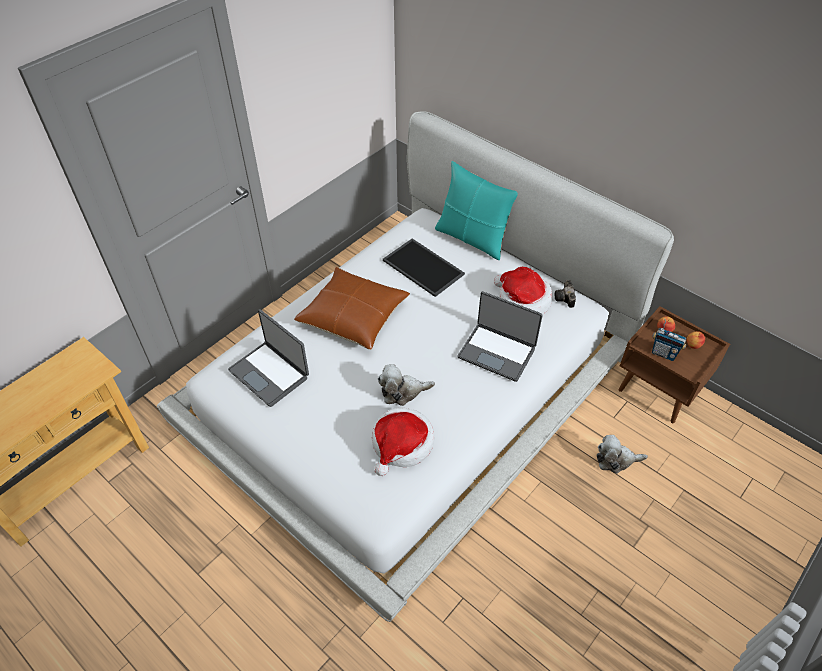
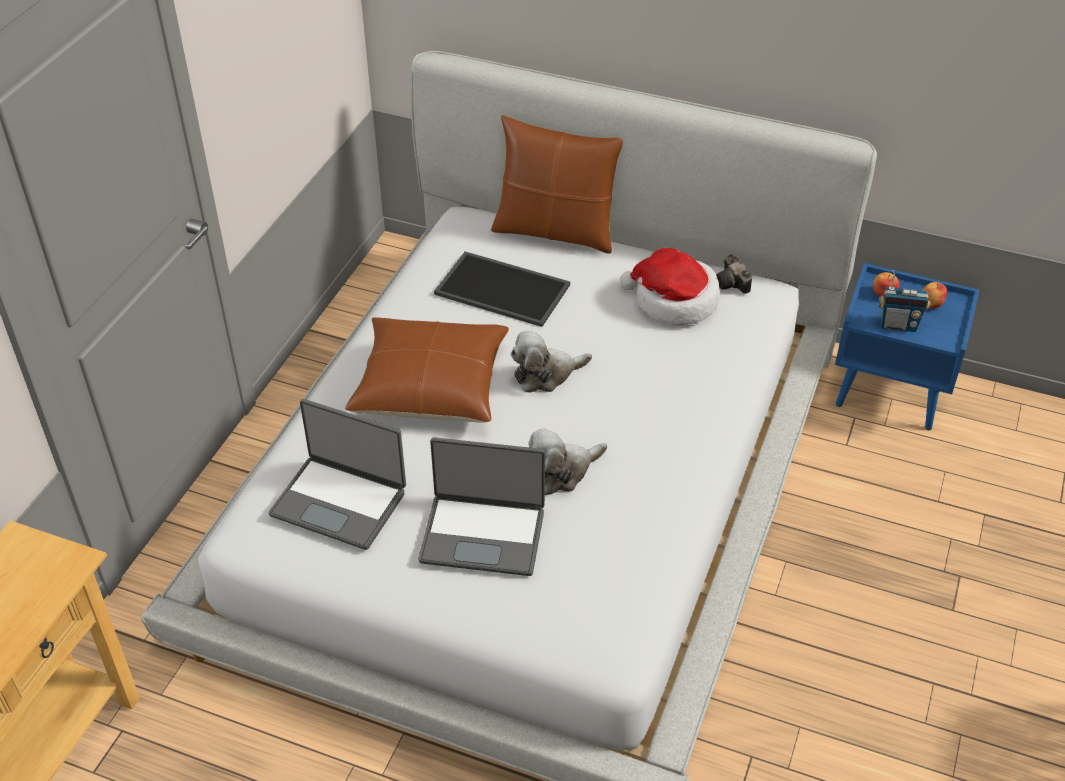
camera: 20 degrees left, 5 degrees down
hat [372,408,434,476] -> none
turquoise pillow [435,161,518,260] -> brown pillow [491,115,623,254]
laptop [458,291,543,382] -> laptop moved to [418,437,545,576]
plush toy [597,435,648,474] -> plush toy moved to [510,330,592,392]
brown nightstand [619,306,730,423] -> blue nightstand [835,263,980,430]

